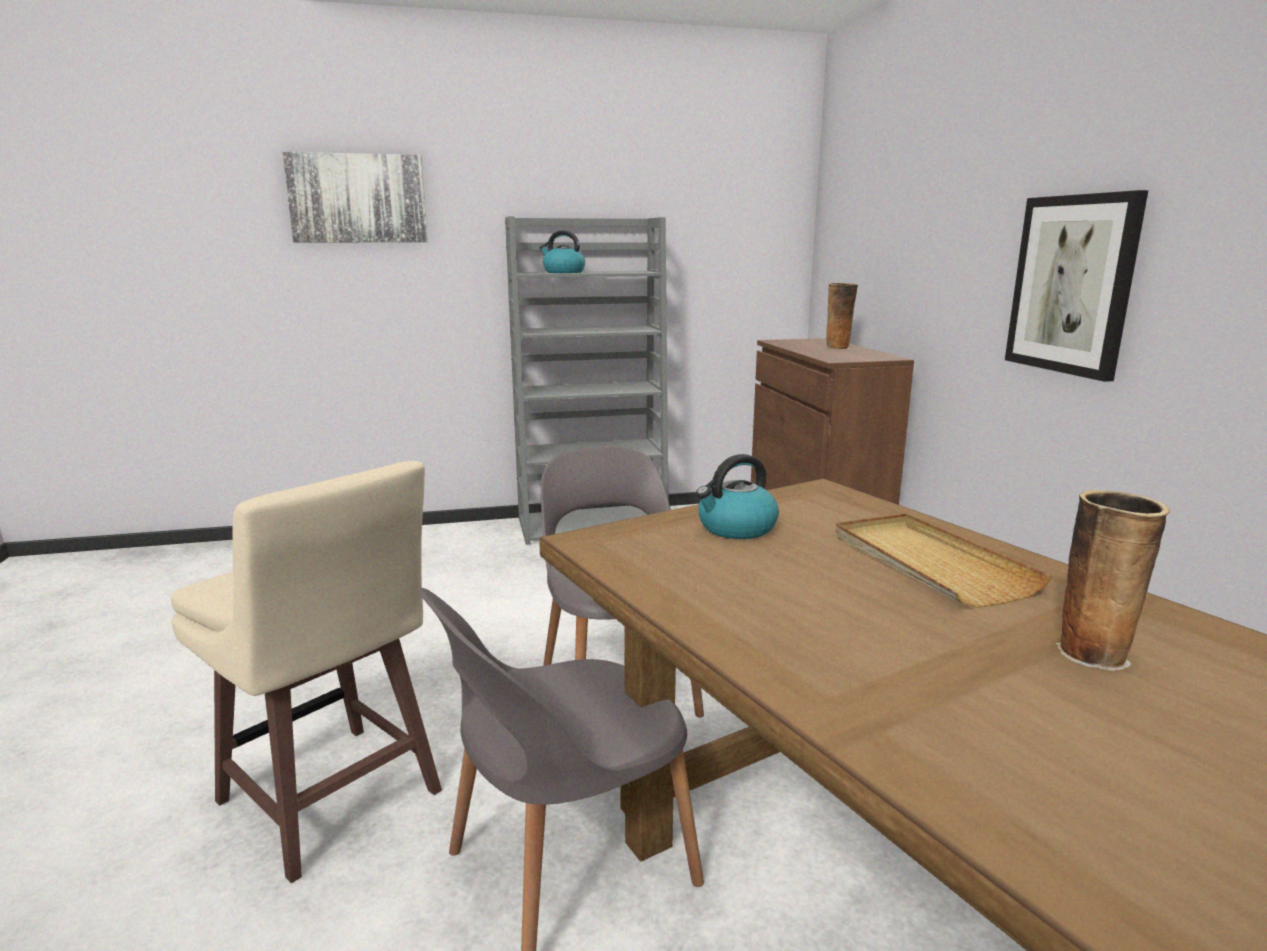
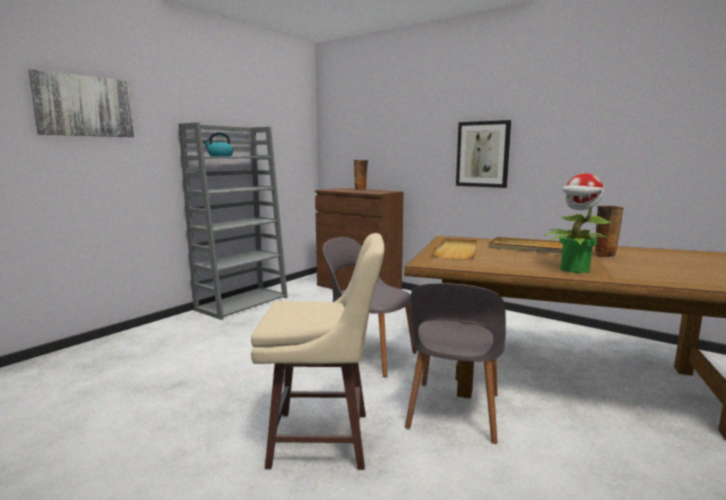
camera: 40 degrees left, 5 degrees down
kettle [696,454,779,539] -> beige tray [431,238,477,260]
none -> potted plant [544,173,612,273]

